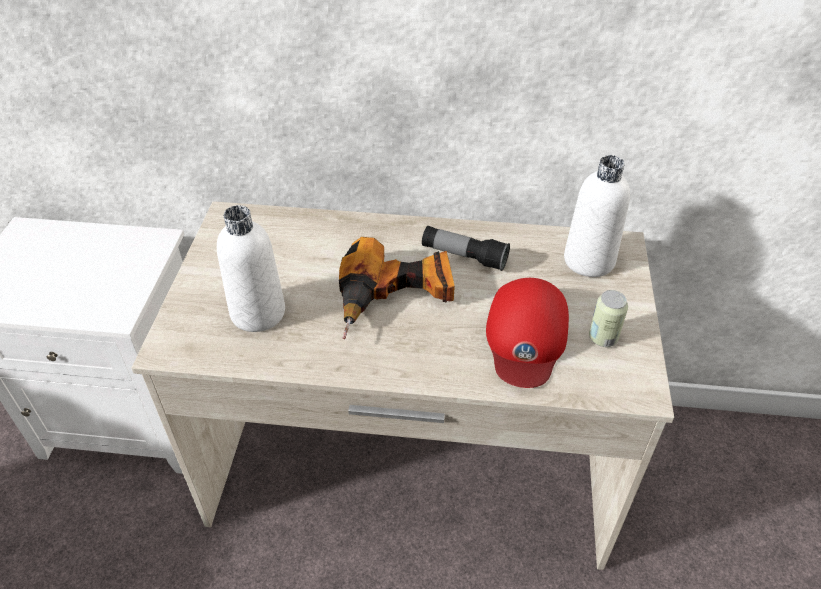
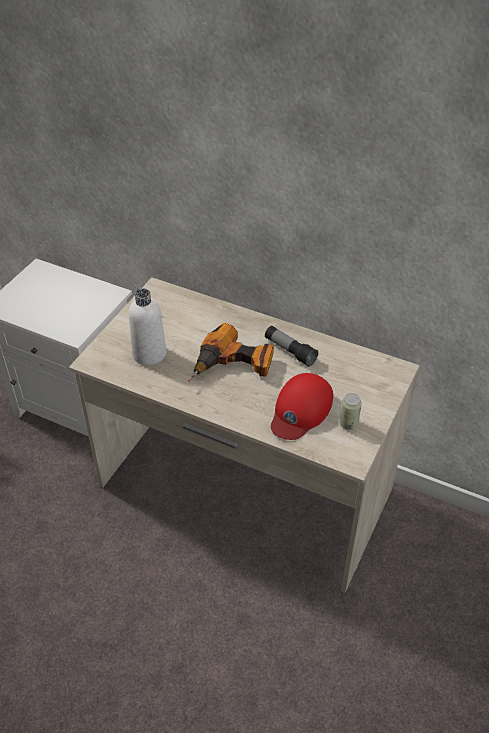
camera: 20 degrees right, 0 degrees up
white bottle [564,155,630,277] -> none

